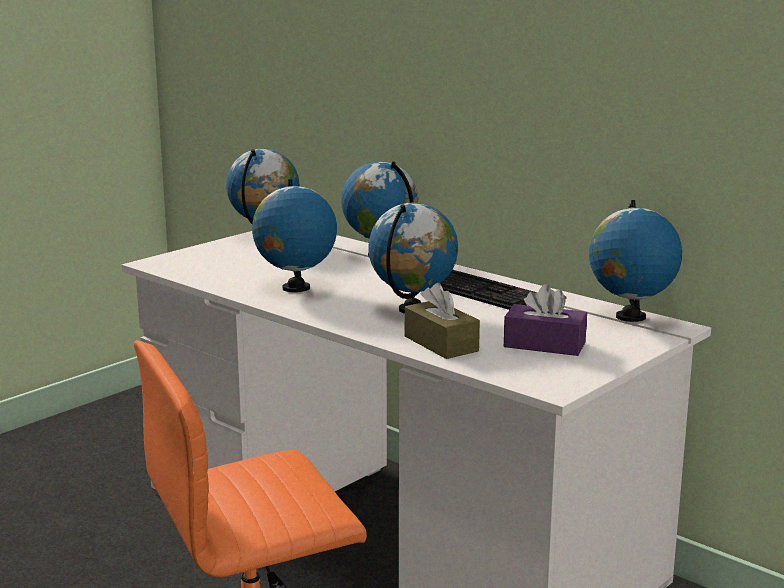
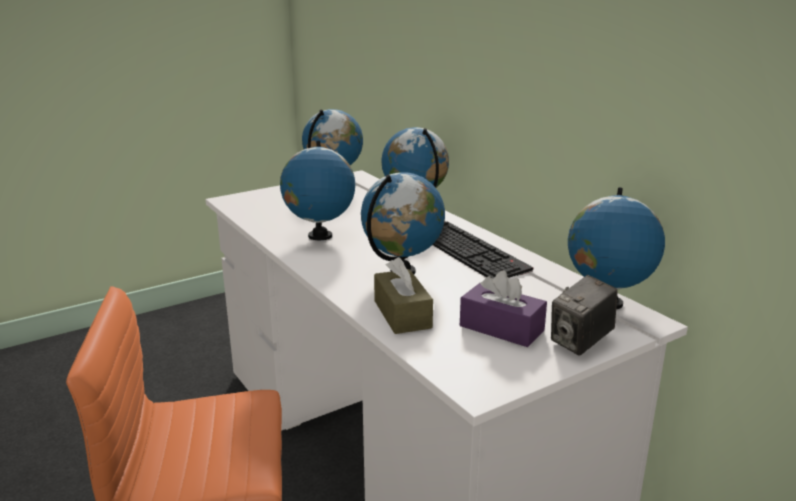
camera: 15 degrees right, 5 degrees up
none -> camera [551,275,618,356]

